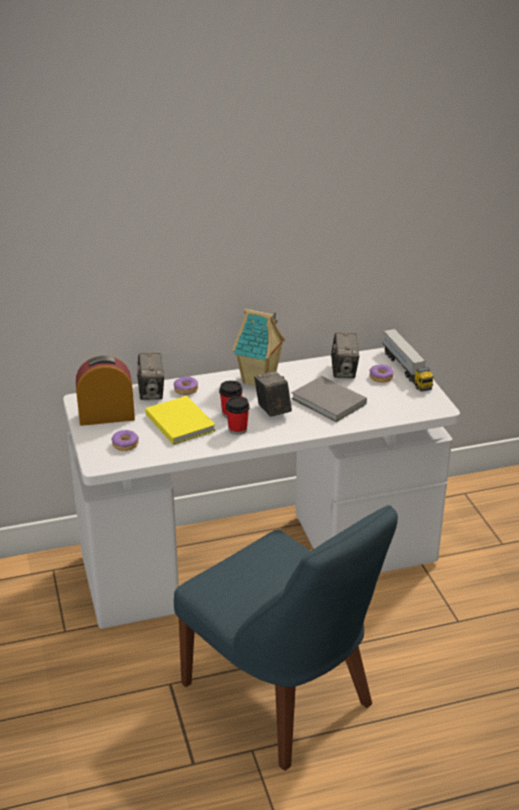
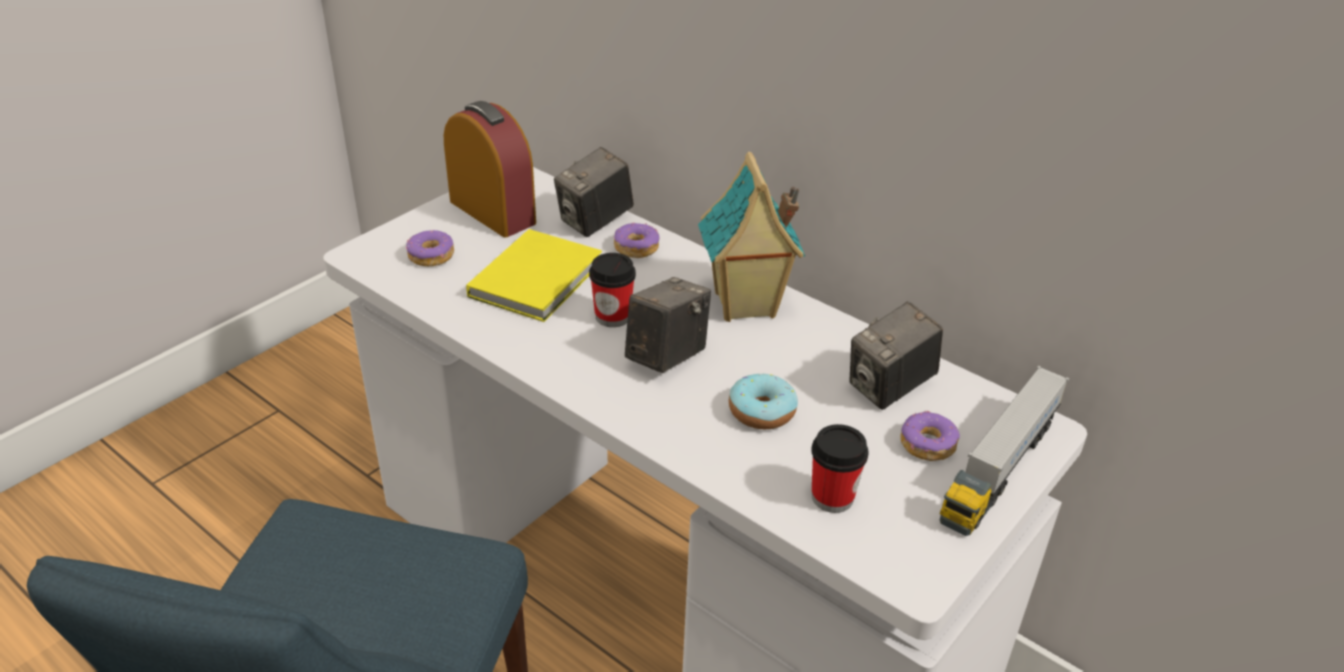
camera: 55 degrees right, 5 degrees up
cup [226,396,250,435] -> cup moved to [812,424,869,513]
grey book [291,376,367,422] -> donut [729,373,798,429]

